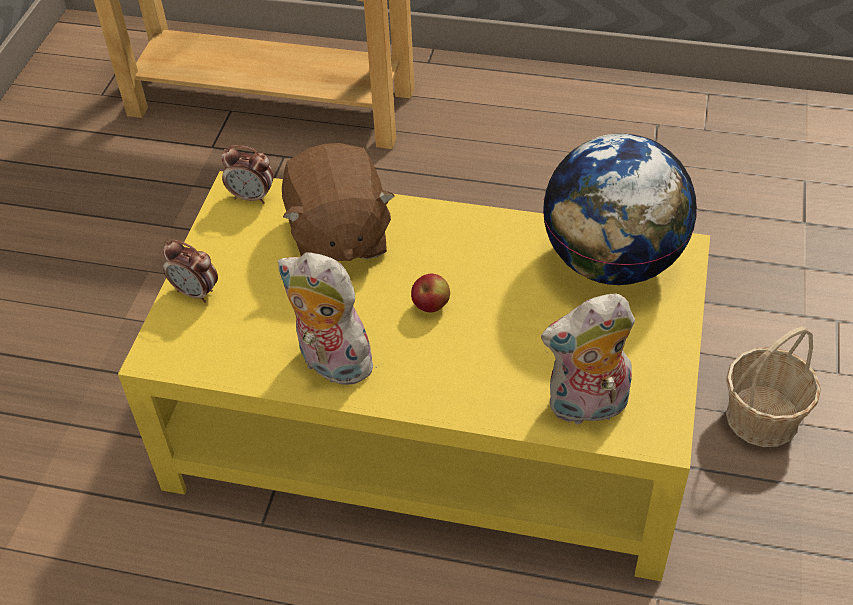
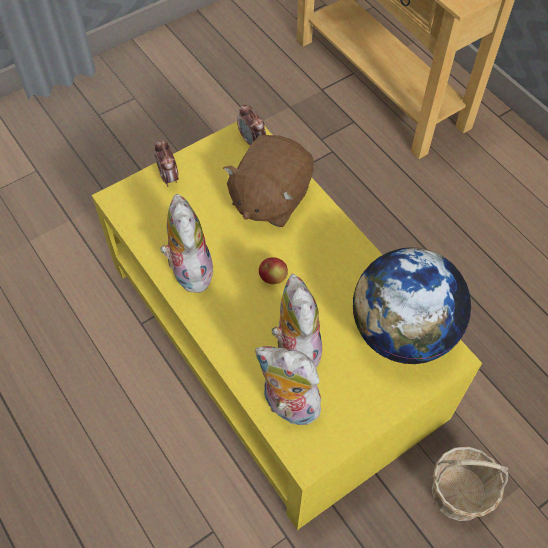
camera: 40 degrees right, 10 degrees up
none -> plush toy [271,274,322,368]

